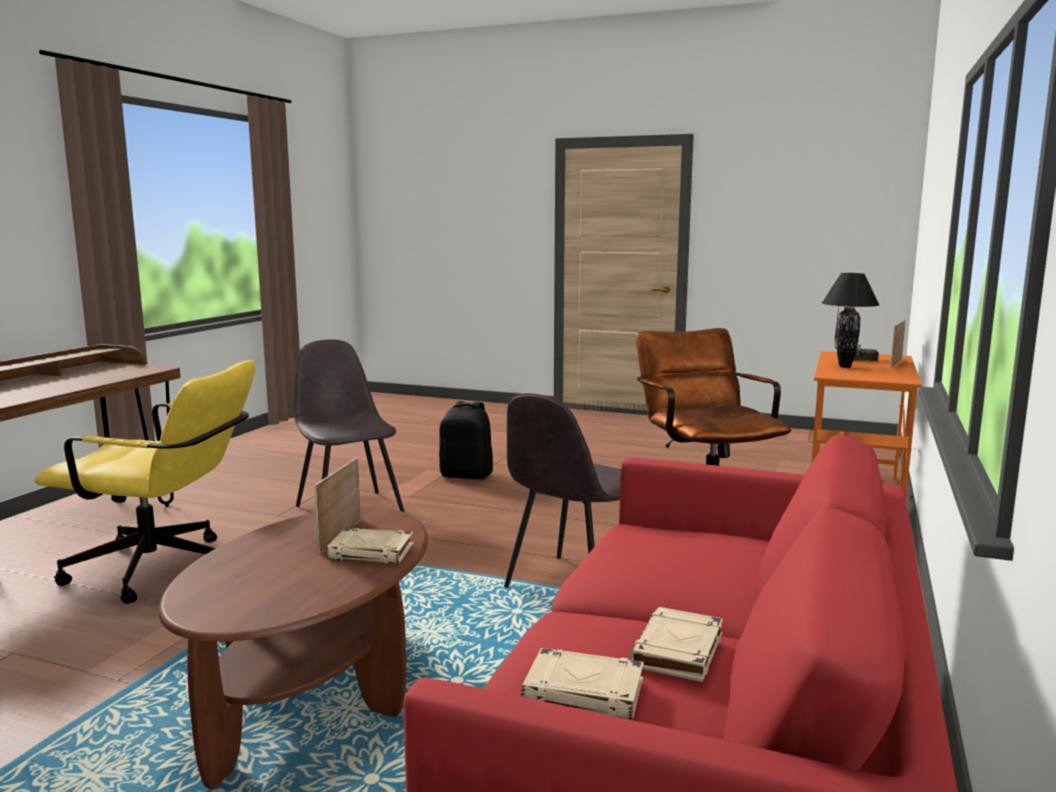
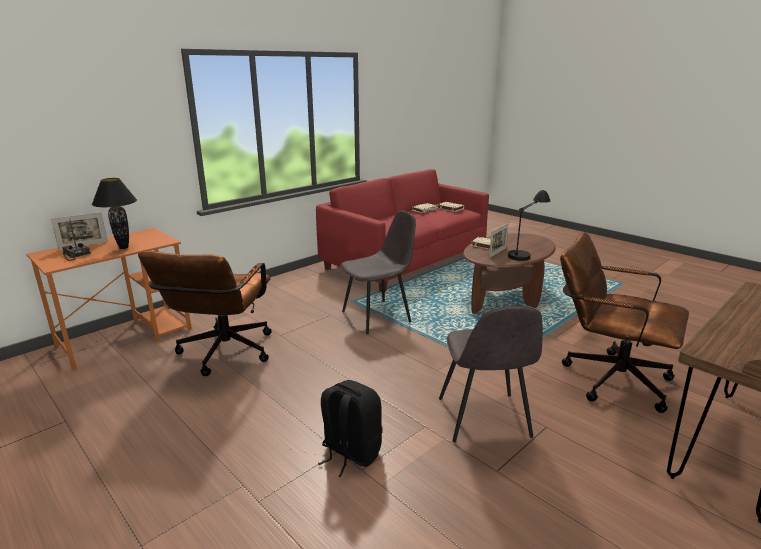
camera: 155 degrees left, 10 degrees up
yellow office chair [34,360,256,604] -> brown office chair [560,232,689,413]
none -> black table lamp [508,190,550,261]

